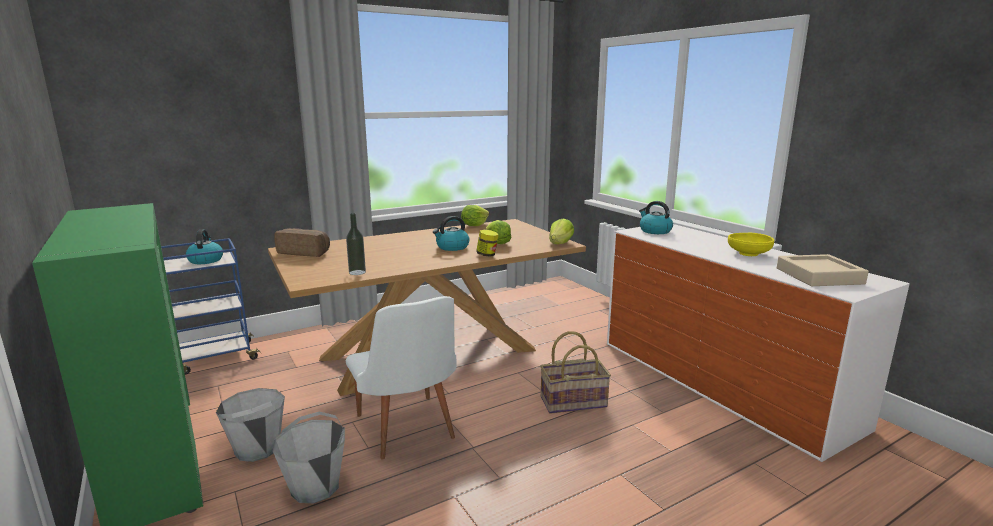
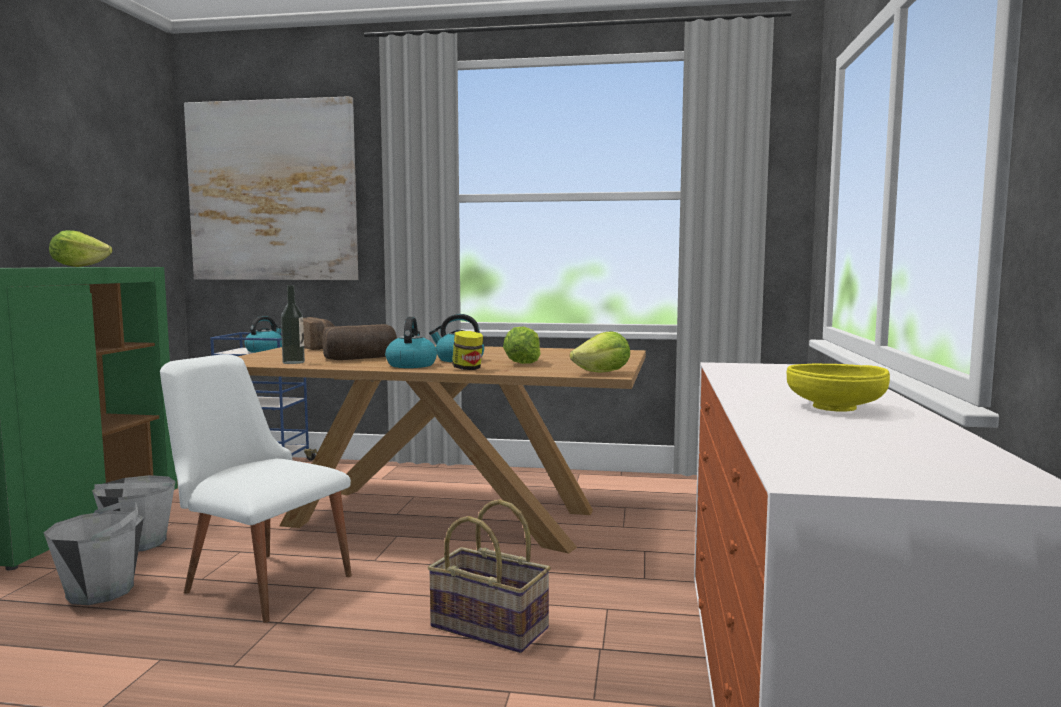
camera: 40 degrees right, 10 degrees down
white chair [346,296,456,460] -> white chair turned 105 degrees clockwise [160,354,352,623]
lettuce [461,205,489,226] -> lettuce moved to [49,230,112,267]
kettle [639,201,673,234] -> kettle moved to [385,317,437,368]
beige tray [777,254,869,286] -> none
none -> picture [184,96,358,280]
none -> bread [323,324,397,360]

